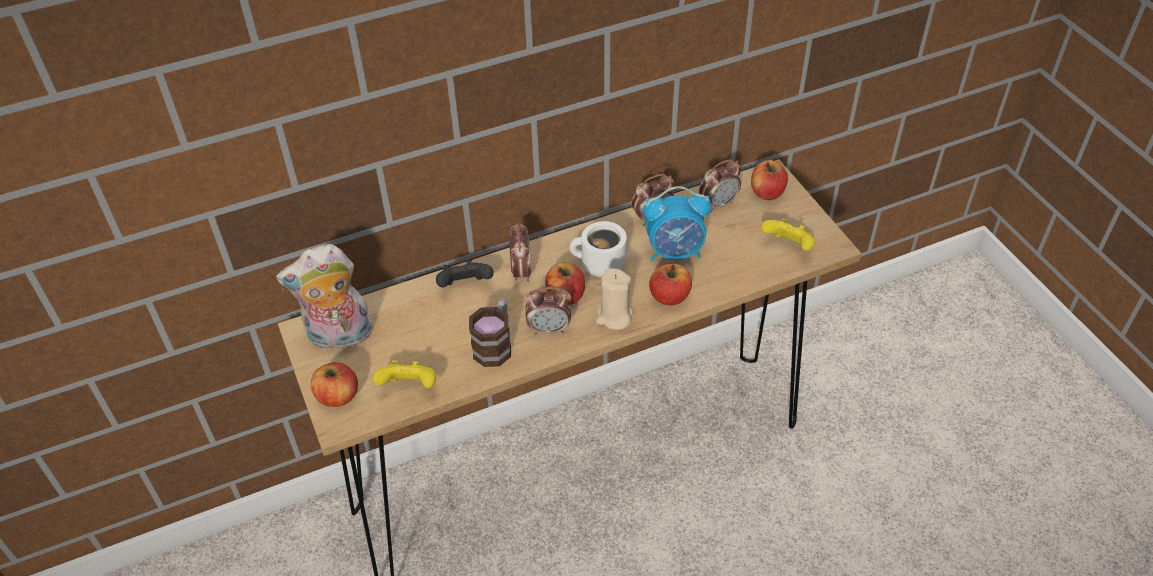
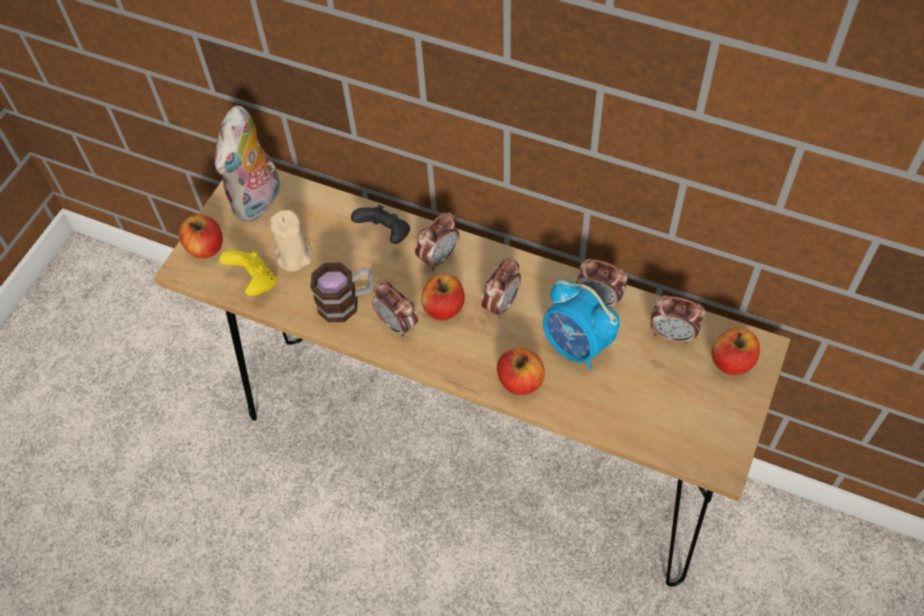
camera: 50 degrees right, 10 degrees up
plush toy [276,244,373,350] -> plush toy turned 105 degrees counterclockwise [214,106,280,222]
white mug [569,221,627,277] -> alarm clock [481,257,521,319]
beige candle [596,268,633,330] -> beige candle moved to [270,210,312,272]
yellow game controller [761,219,815,251] -> none

